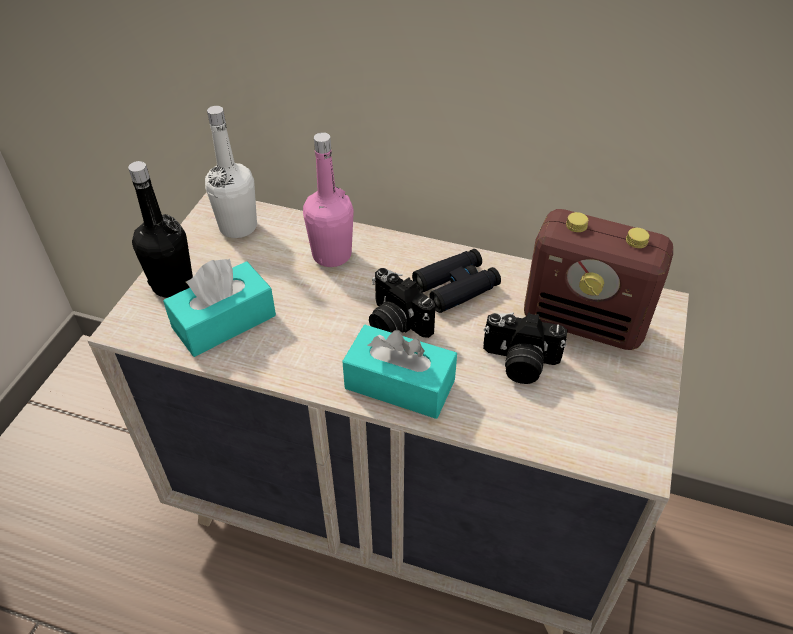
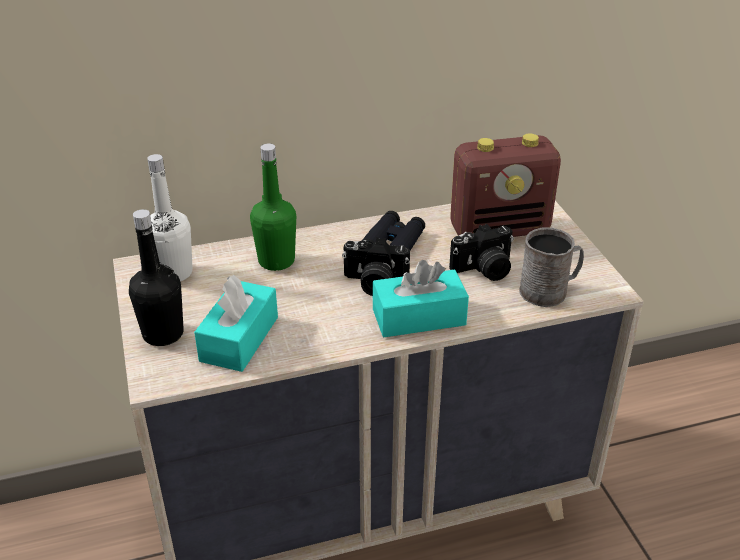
camera: 35 degrees left, 10 degrees down
pink bottle [303,132,354,267] -> green bottle [250,143,296,271]
none -> grey mug [519,228,584,307]

